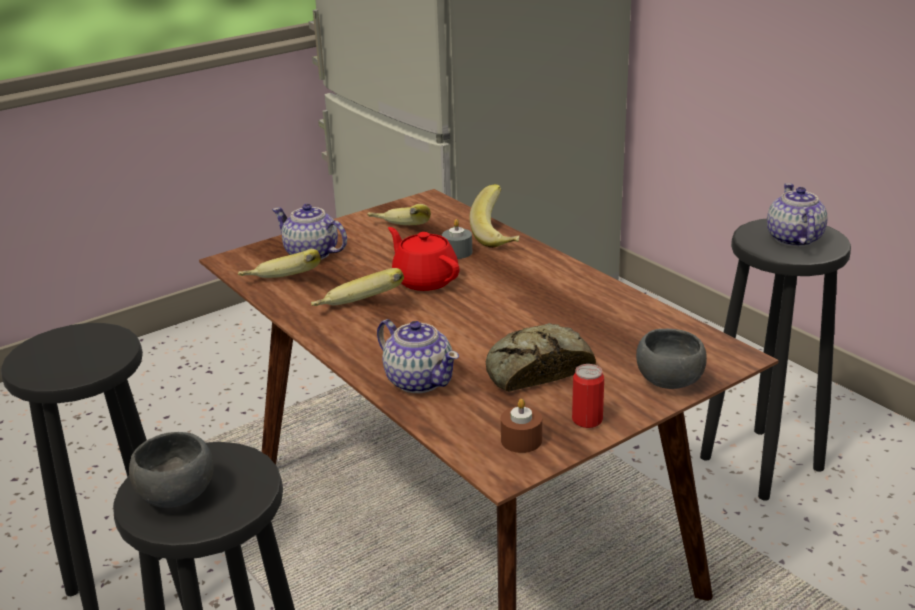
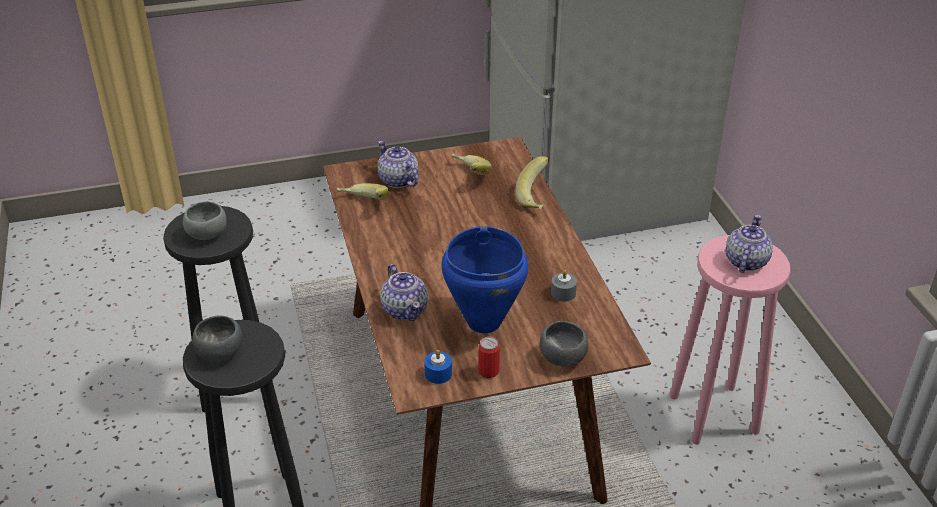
camera: 20 degrees right, 10 degrees up
banana [311,268,404,306] -> none
red teapot [388,227,460,291] -> none
grey candle [442,219,472,259] -> grey candle moved to [551,270,577,302]
bread [486,323,596,392] -> blue cooking pot [442,226,528,333]
brown candle [501,399,542,453] -> blue candle [424,350,452,384]
black stool [700,219,851,501] -> pink stool [670,235,790,445]
none -> grey bowl [183,201,227,240]

